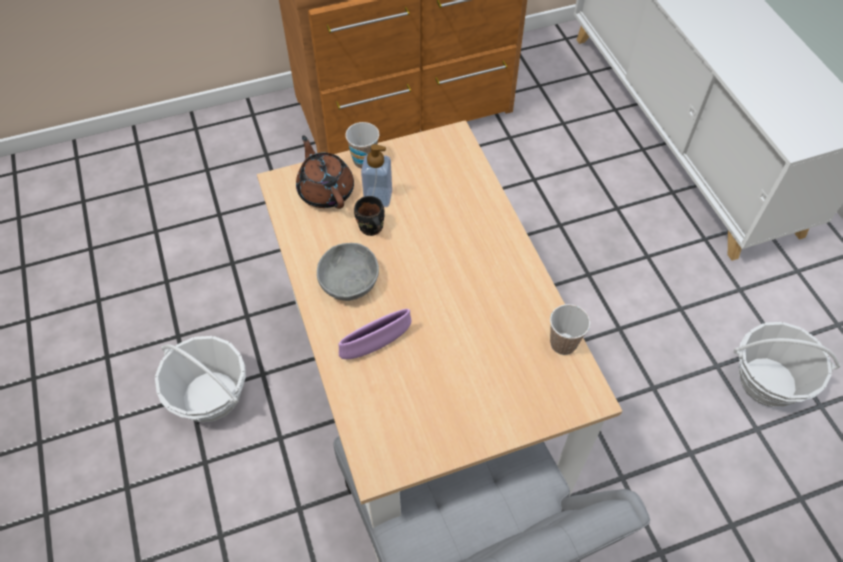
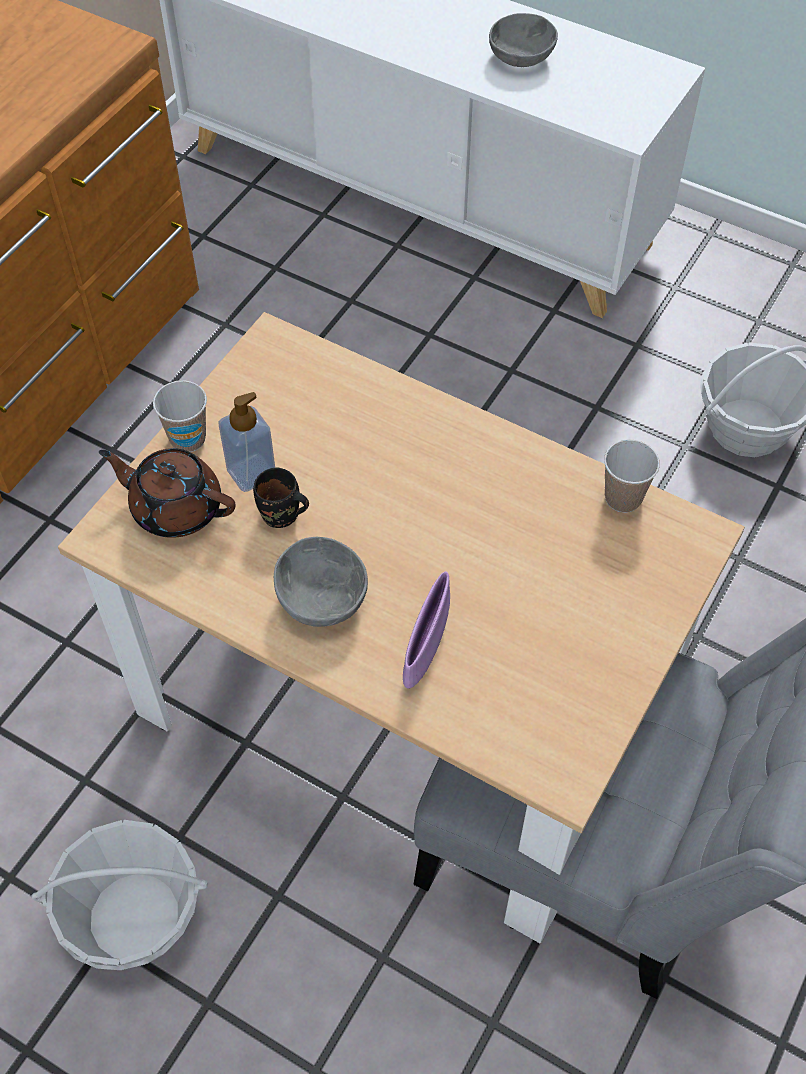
camera: 40 degrees left, 0 degrees up
none -> grey bowl [489,13,558,67]

